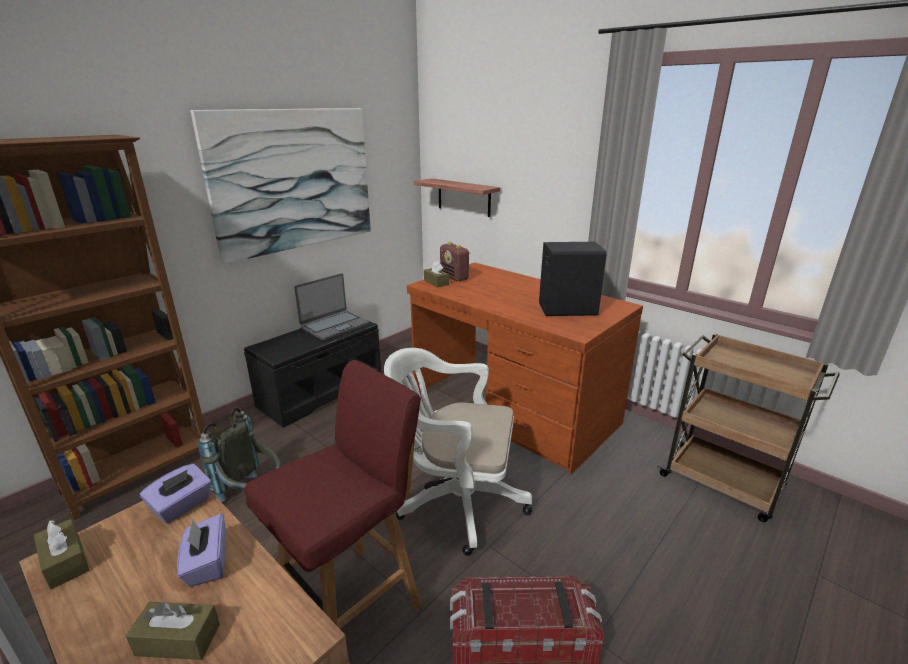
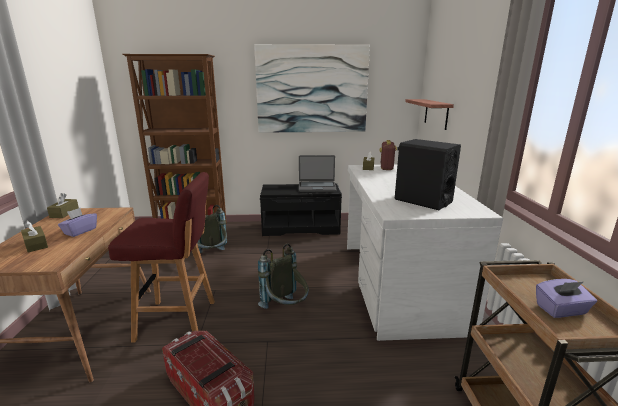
camera: 45 degrees right, 5 degrees down
purple tissue box [140,463,211,524] -> purple tissue box moved to [536,279,597,318]
white office chair [384,348,532,556] -> grey backpack [258,243,309,309]
brown desk [407,262,643,475] -> white desk [347,165,503,341]

